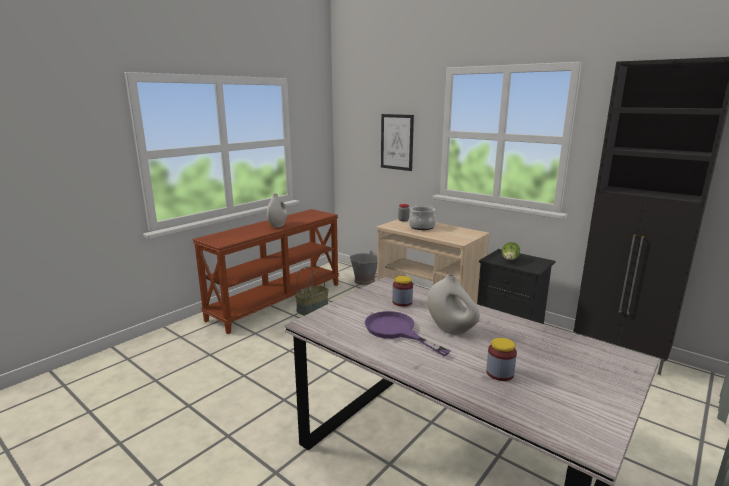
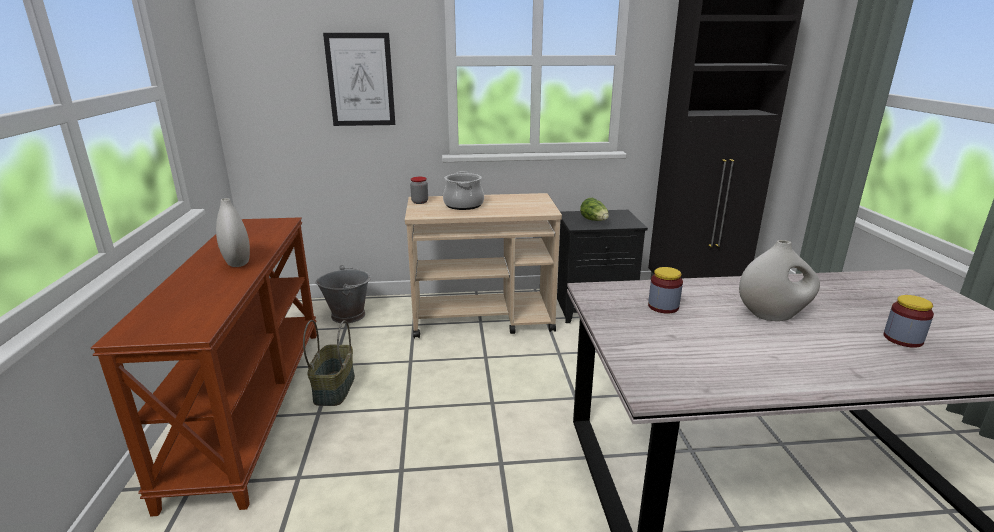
camera: 45 degrees left, 5 degrees up
purple frying pan [365,311,450,356] -> none

